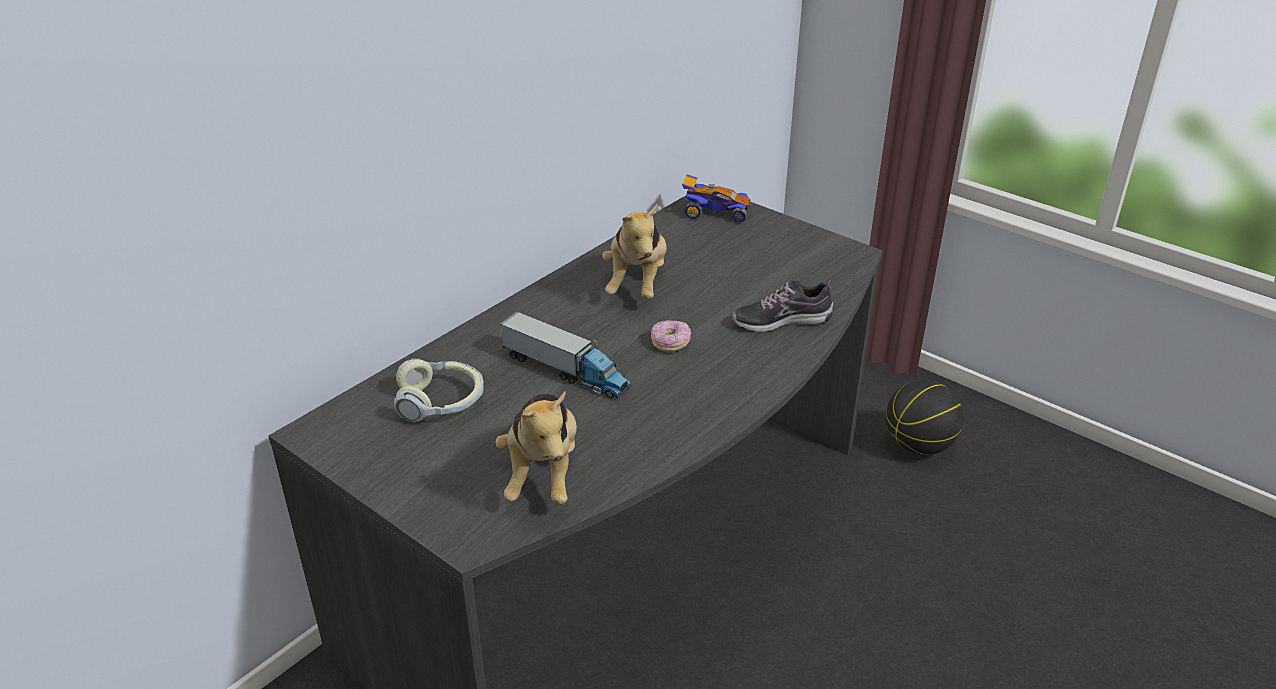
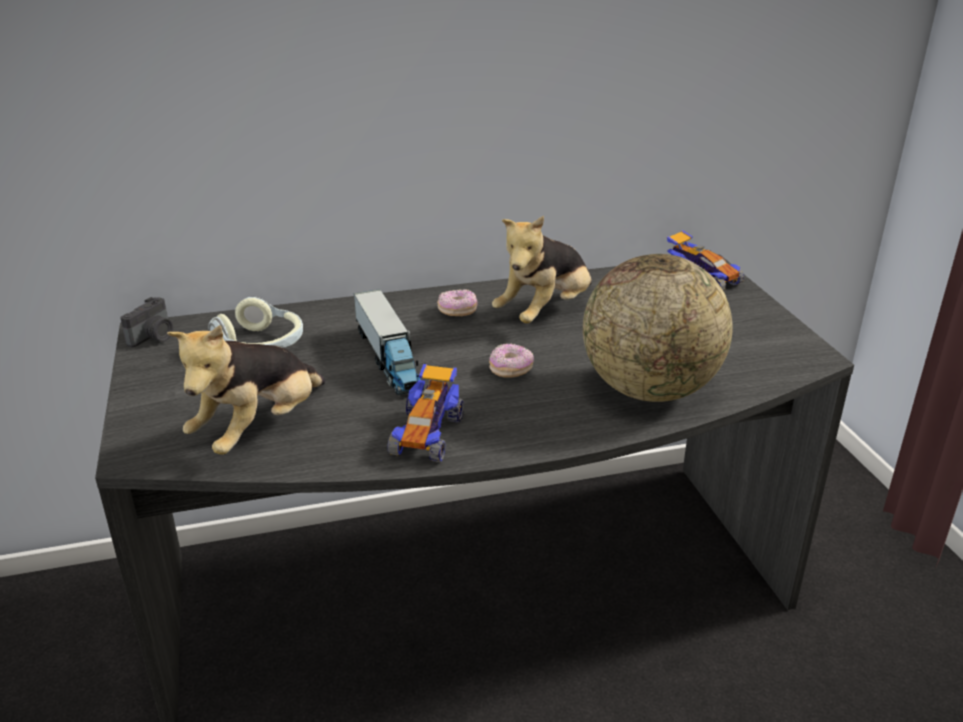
camera: 35 degrees right, 5 degrees down
shoe [732,280,833,332] -> globe [583,254,733,402]
basketball [886,379,964,455] -> none
none -> camera [120,297,173,347]
none -> toy car [387,364,464,462]
none -> donut [437,289,478,316]

